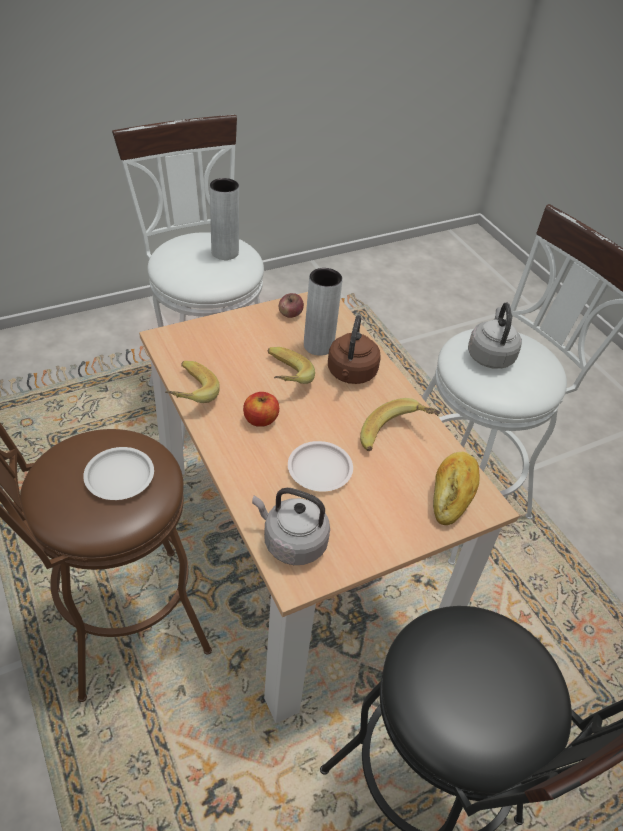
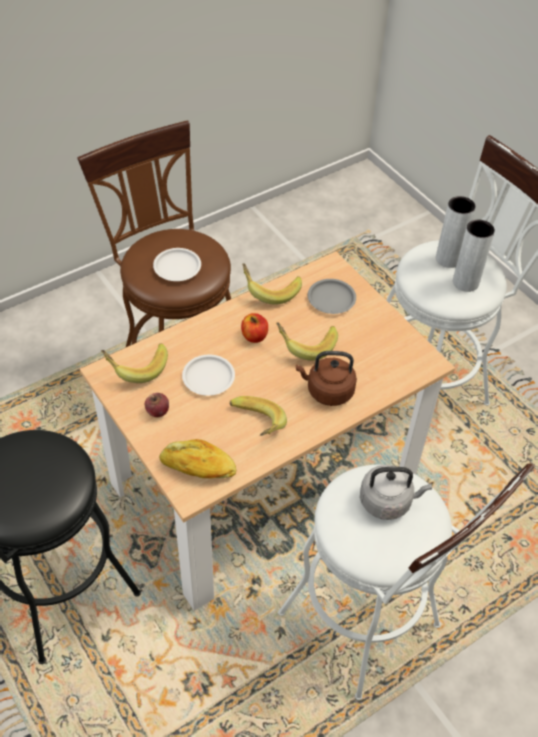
camera: 85 degrees right, 5 degrees up
grey kettle [252,488,330,565] -> banana [101,343,168,383]
apple [279,293,304,318] -> apple moved to [145,393,169,417]
grey vase [304,268,343,356] -> grey vase moved to [436,196,476,268]
none -> grey plate [308,279,356,314]

